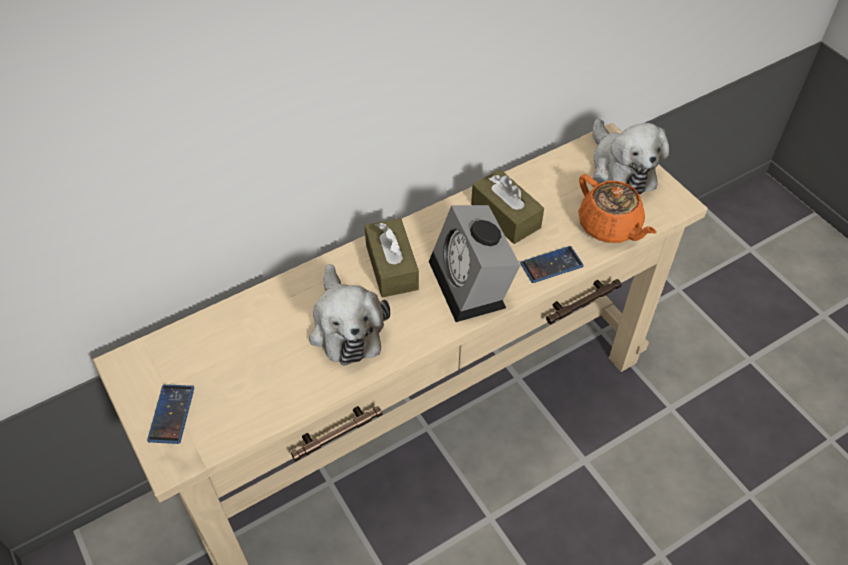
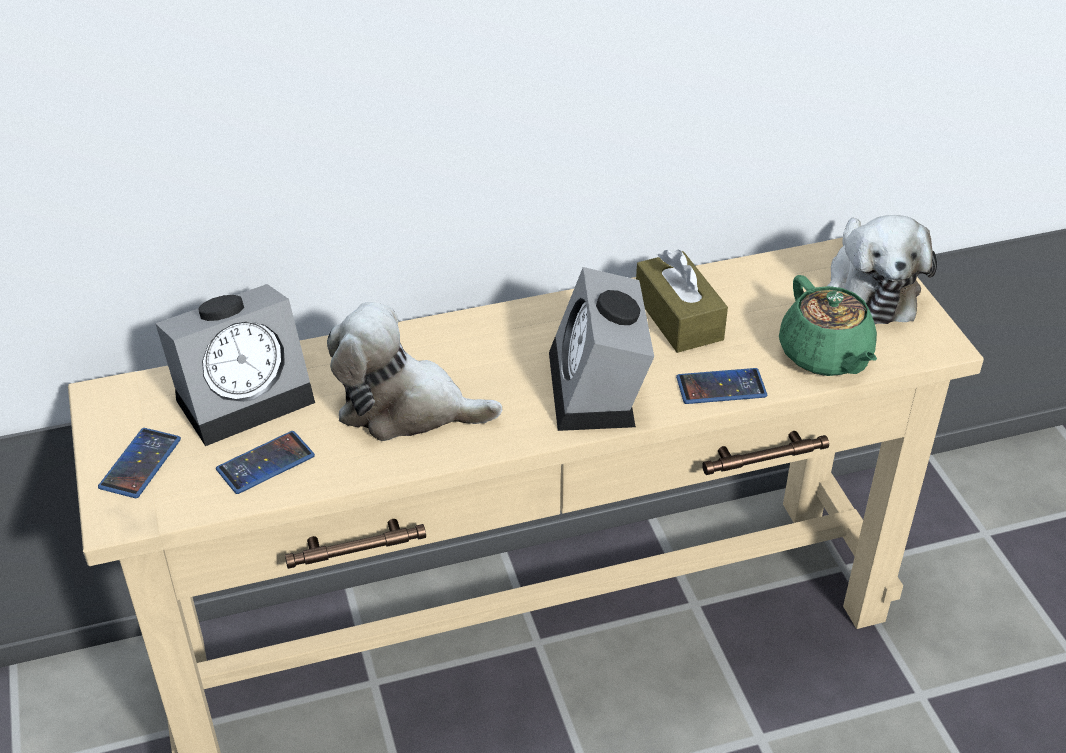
camera: 15 degrees right, 10 degrees down
plush toy [309,264,390,365] -> plush toy turned 105 degrees clockwise [327,302,502,441]
brown tissue box [365,218,419,298] -> none
orange teapot [578,174,657,243] -> green teapot [779,275,877,376]
none -> alarm clock [155,284,315,446]
none -> phone [216,431,315,494]

